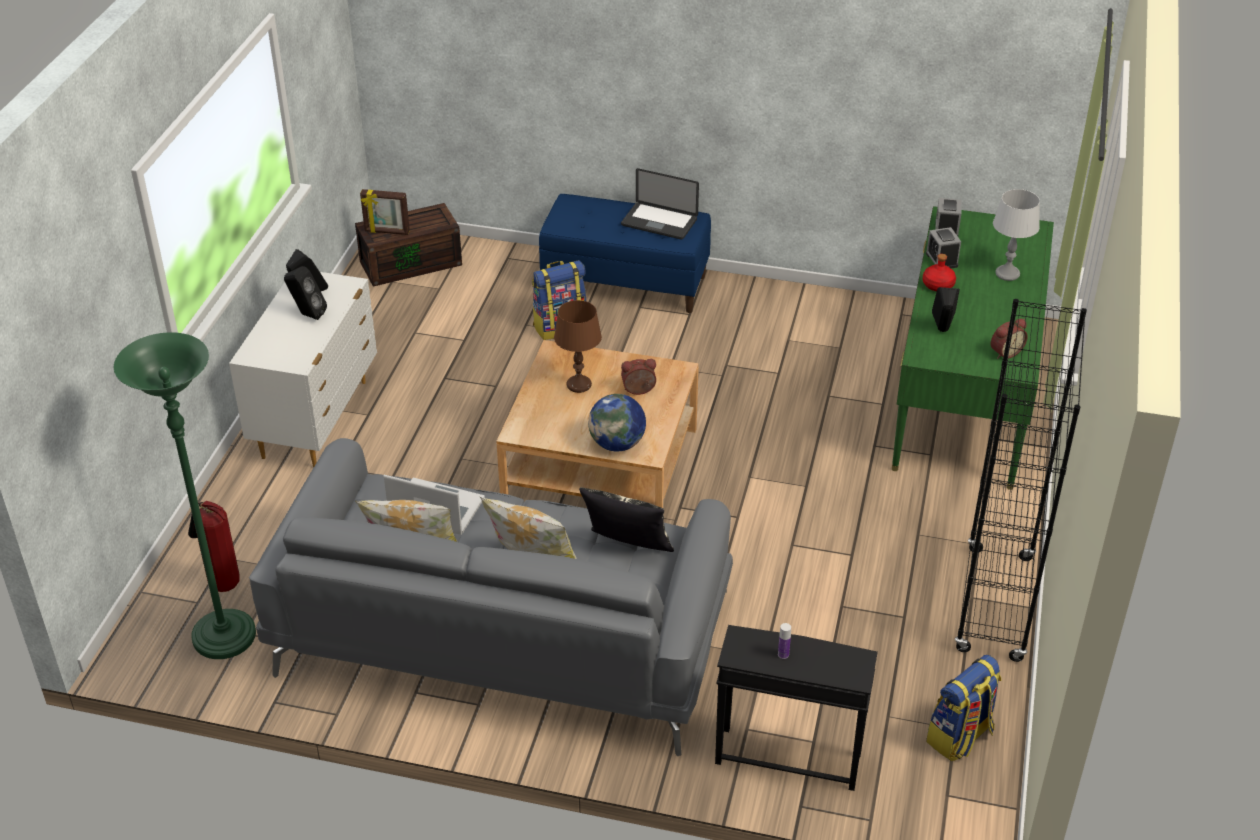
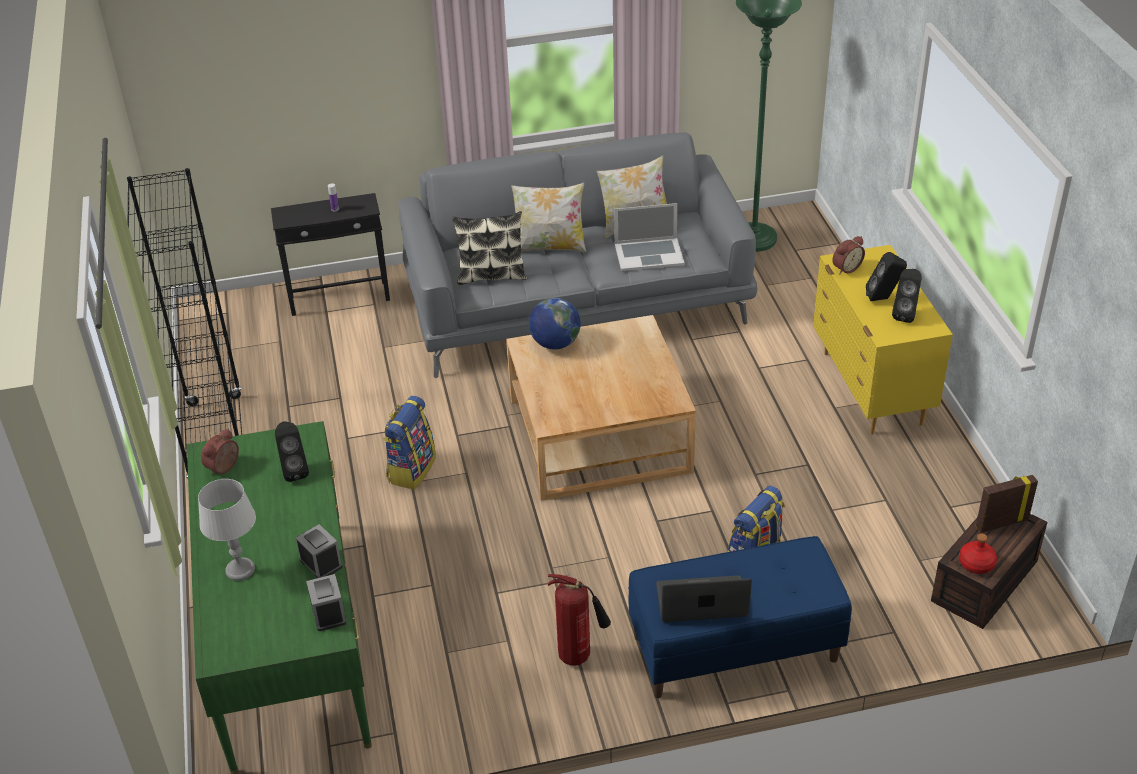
camera: 155 degrees right, 0 degrees up
fire extinguisher [188,501,239,592] -> fire extinguisher moved to [548,574,611,666]
white dresser [229,272,377,467] -> yellow dresser [813,245,953,435]
brown table lamp [554,300,602,393] -> none
alarm clock [621,359,656,395] -> alarm clock moved to [832,236,865,275]
red bottle [922,254,956,291] -> red bottle moved to [959,533,997,574]
backpack [926,655,1002,761] -> backpack moved to [383,396,436,489]

